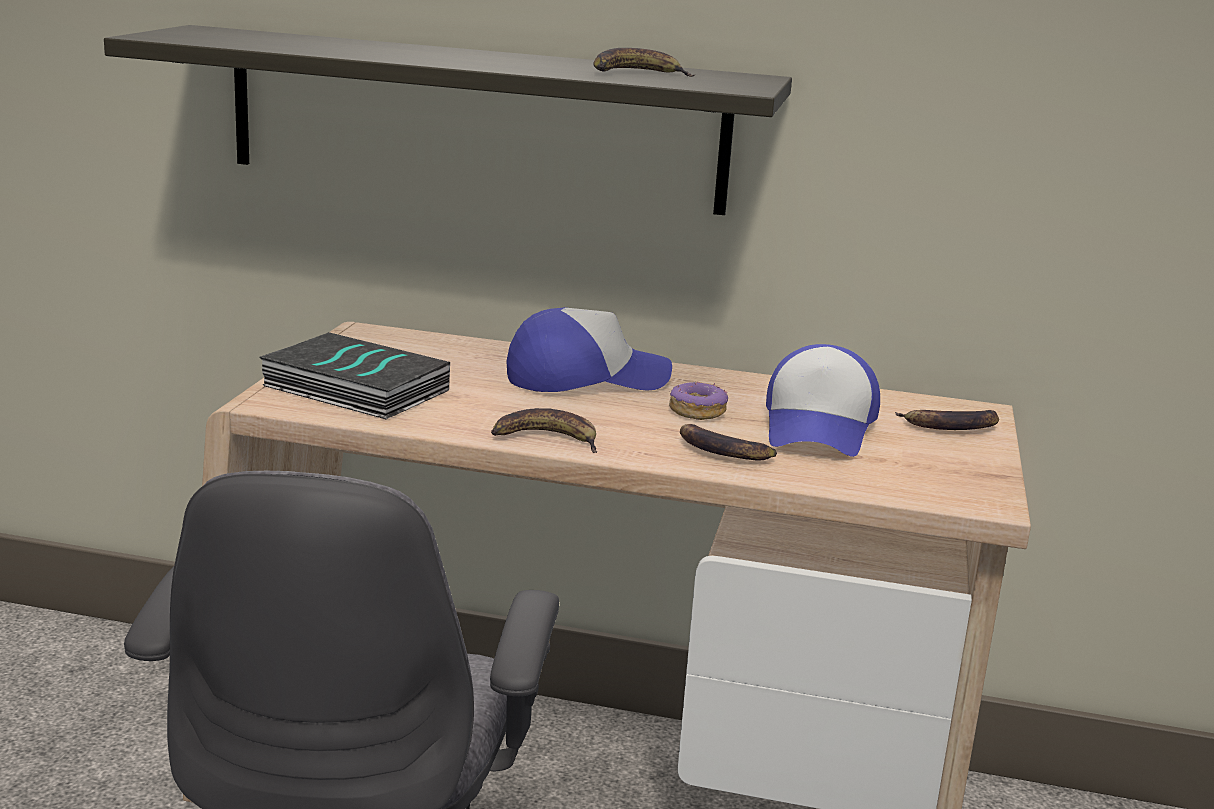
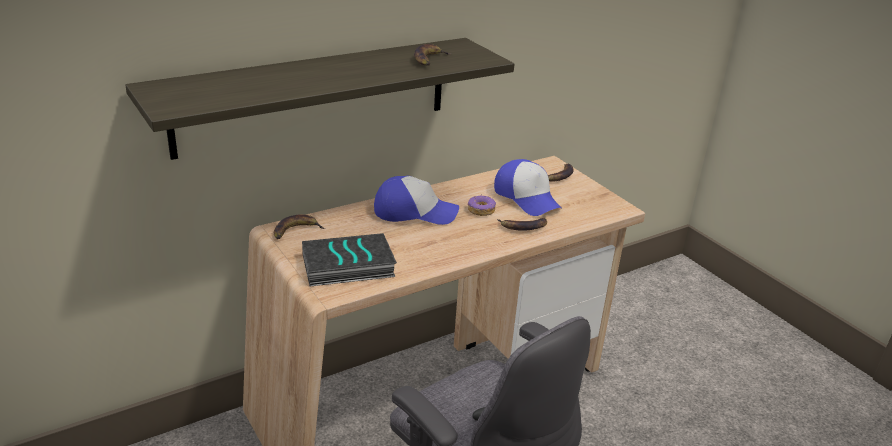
camera: 45 degrees left, 10 degrees up
banana [491,408,597,453] -> banana moved to [274,214,325,239]
cap [507,307,672,392] -> cap turned 60 degrees clockwise [374,176,459,225]

